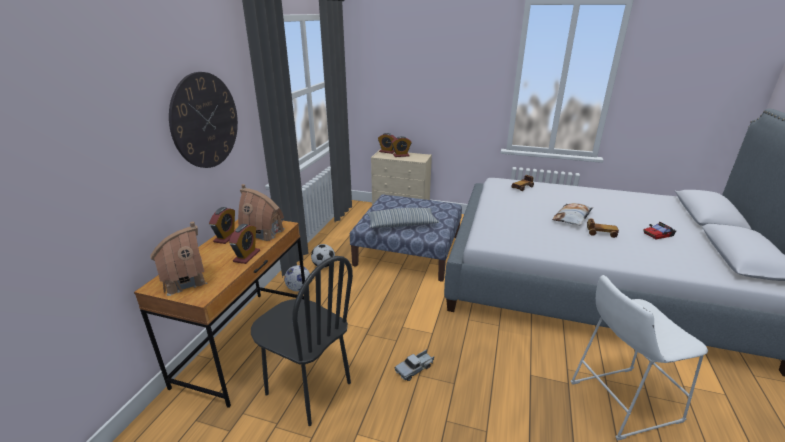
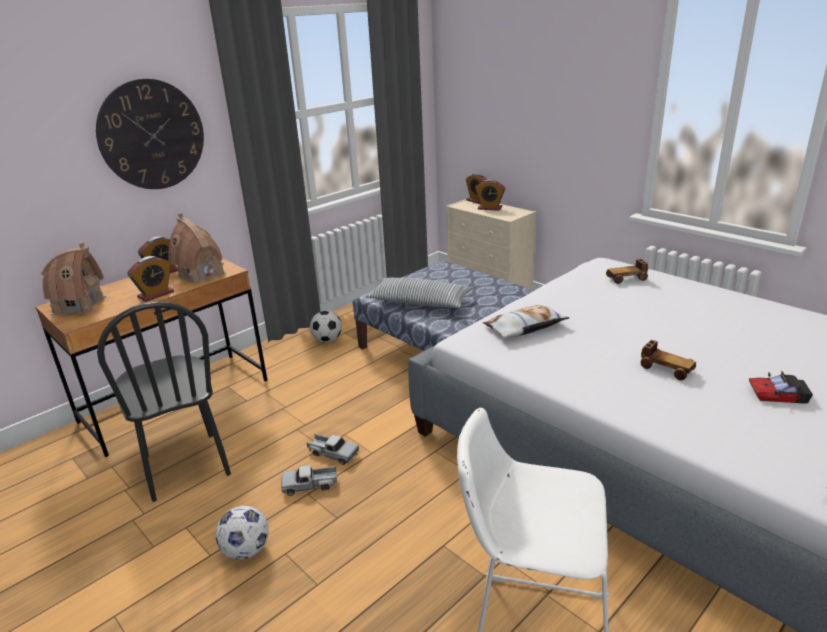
camera: 30 degrees right, 0 degrees up
football [284,265,310,291] -> football moved to [216,506,269,560]
pillow [552,203,593,225] -> pillow moved to [483,305,570,338]
none -> toy truck [306,434,359,465]

